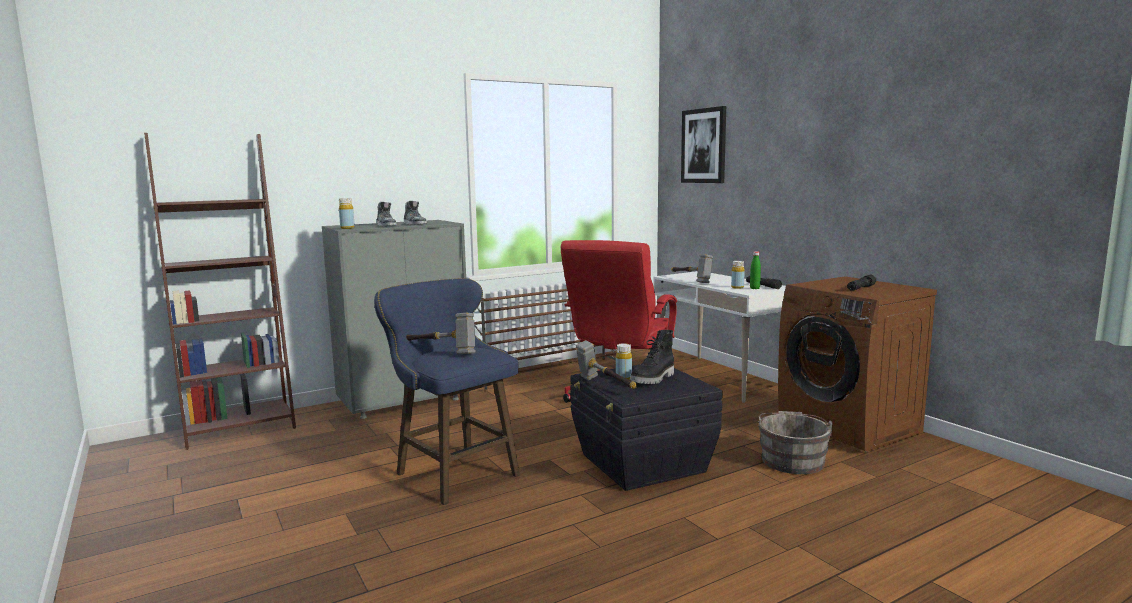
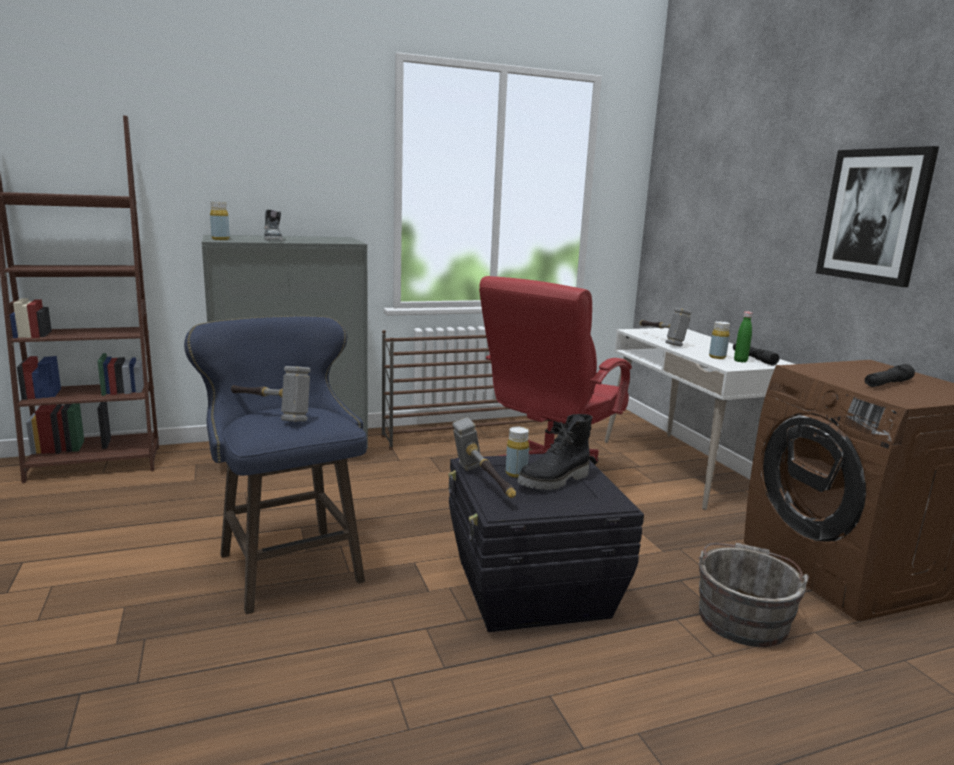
camera: 10 degrees right, 5 degrees up
shoe [404,201,427,225] -> none
picture [681,106,726,183] -> picture moved to [816,146,939,287]

